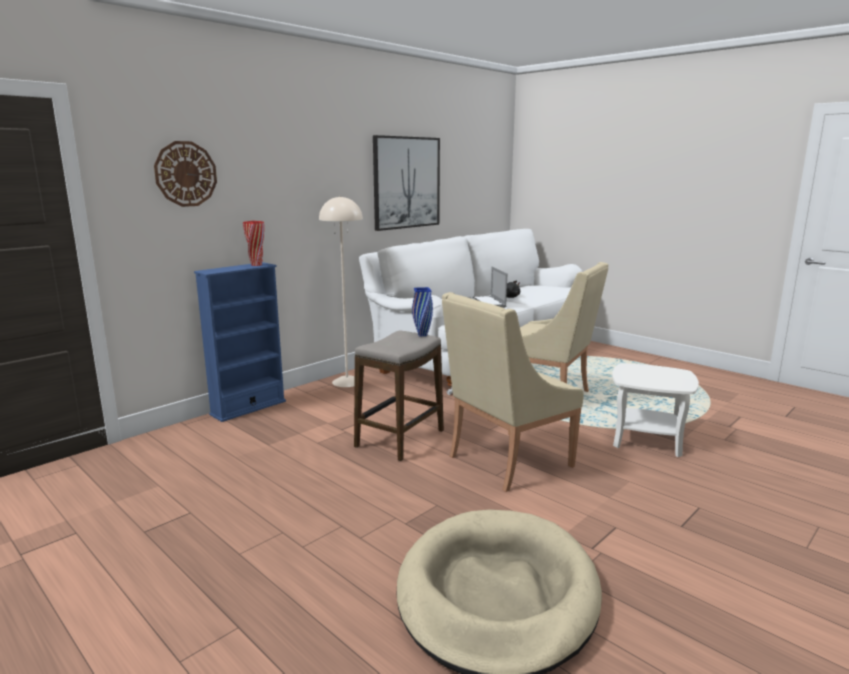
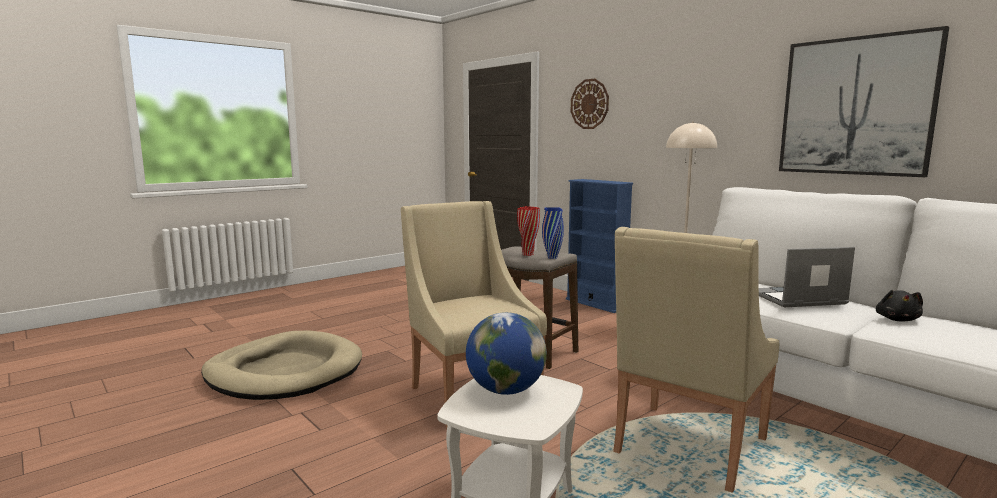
camera: 95 degrees right, 5 degrees down
red vase [243,221,264,266] -> red vase moved to [517,206,540,256]
none -> globe [466,312,547,395]

